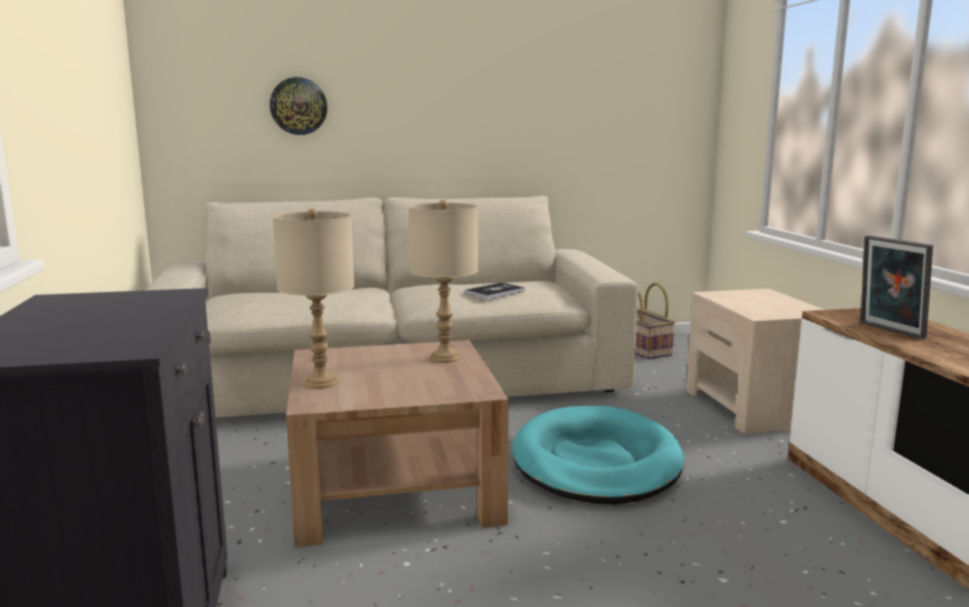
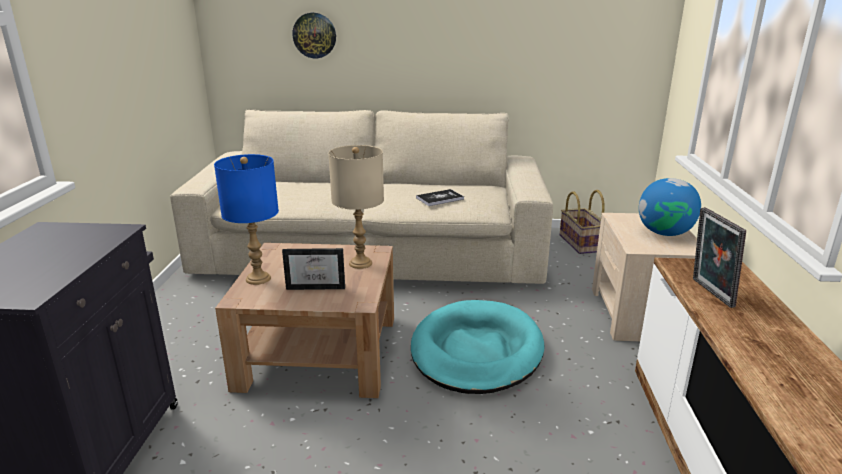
camera: 15 degrees right, 10 degrees up
beige table lamp [273,209,354,389] -> blue table lamp [214,154,279,285]
none -> picture frame [282,248,345,290]
none -> globe [639,178,701,236]

